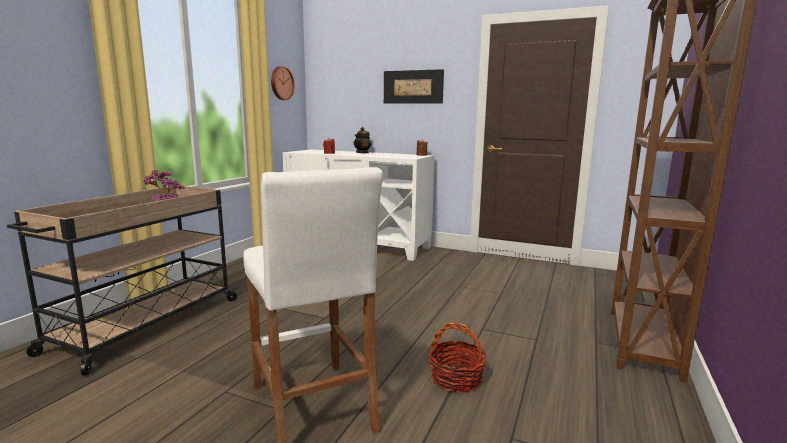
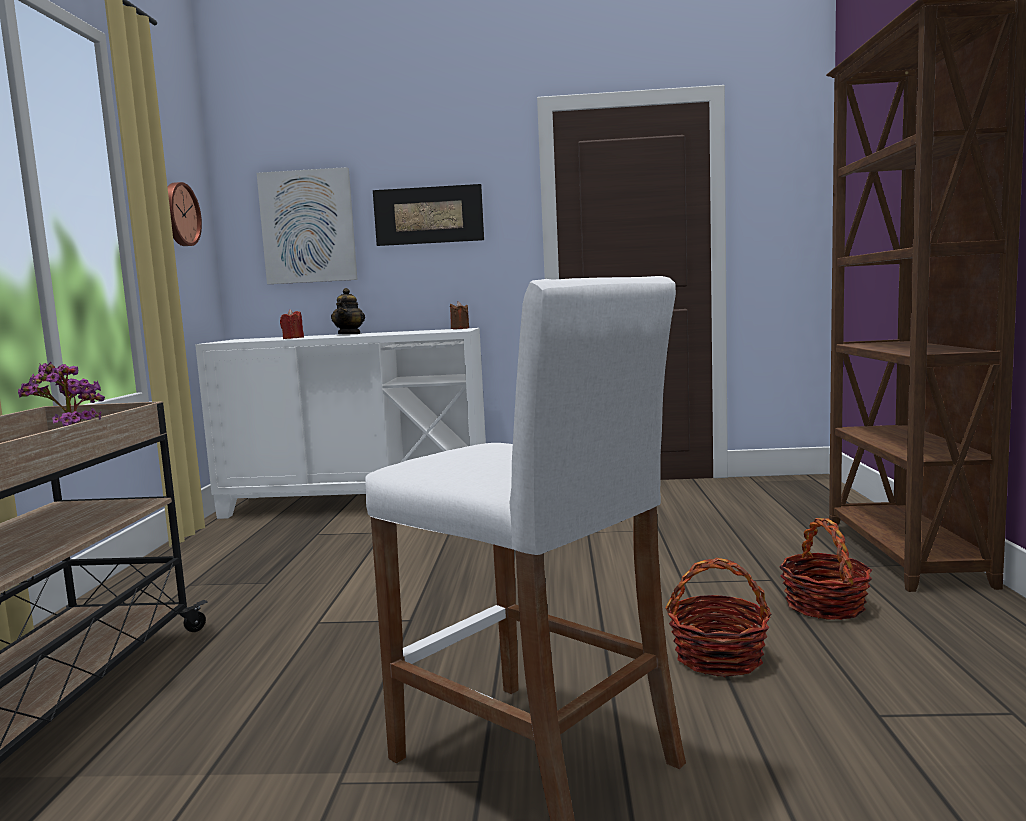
camera: 20 degrees left, 5 degrees down
none -> picture [257,167,358,284]
none -> basket [780,518,872,620]

